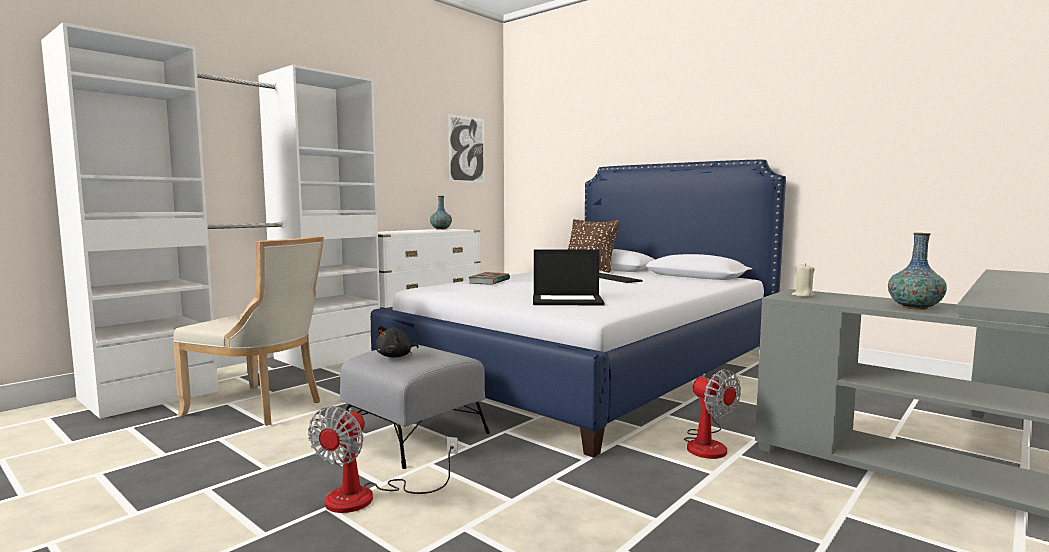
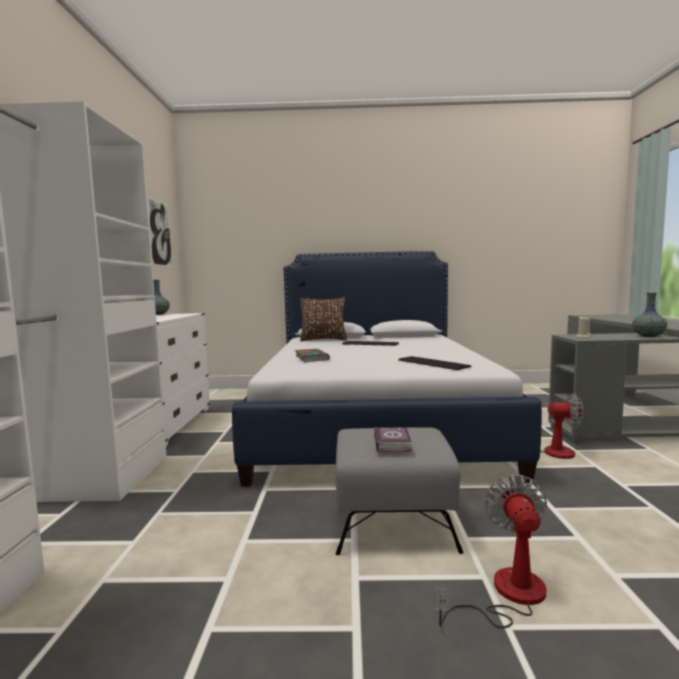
camera: 40 degrees left, 0 degrees up
beige chair [173,236,324,426] -> none
fan [308,406,458,513] -> fan turned 150 degrees counterclockwise [435,474,547,628]
black plush toy [375,325,419,357] -> book [374,427,412,452]
laptop [533,249,605,305] -> keyboard [398,356,471,370]

